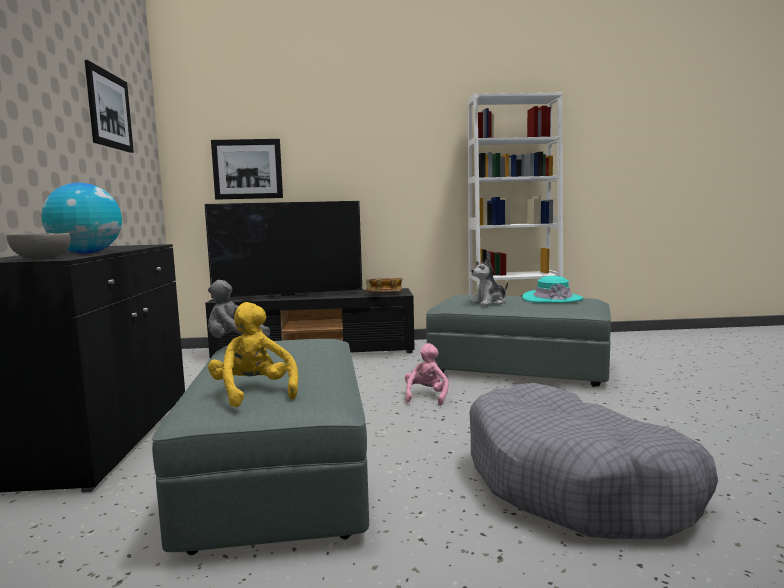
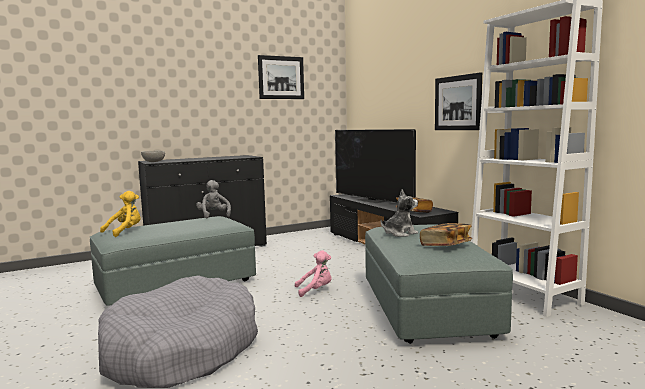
camera: 65 degrees right, 0 degrees up
globe [42,183,122,253] -> none
picture [211,139,283,200] -> picture moved to [435,72,482,130]
plush toy [471,256,508,305] -> plush toy turned 120 degrees clockwise [380,190,418,237]
turquoise hat [522,276,583,303] -> book [420,223,472,246]

